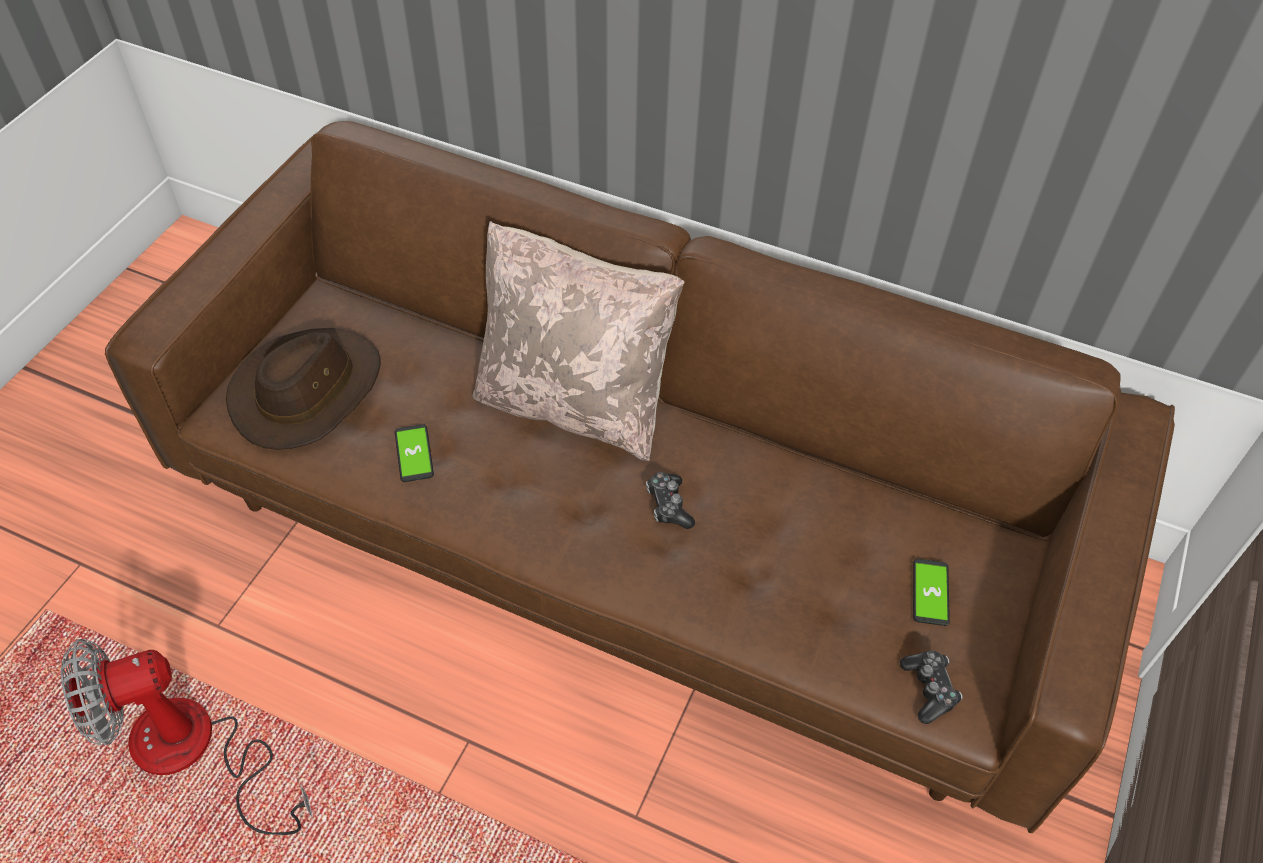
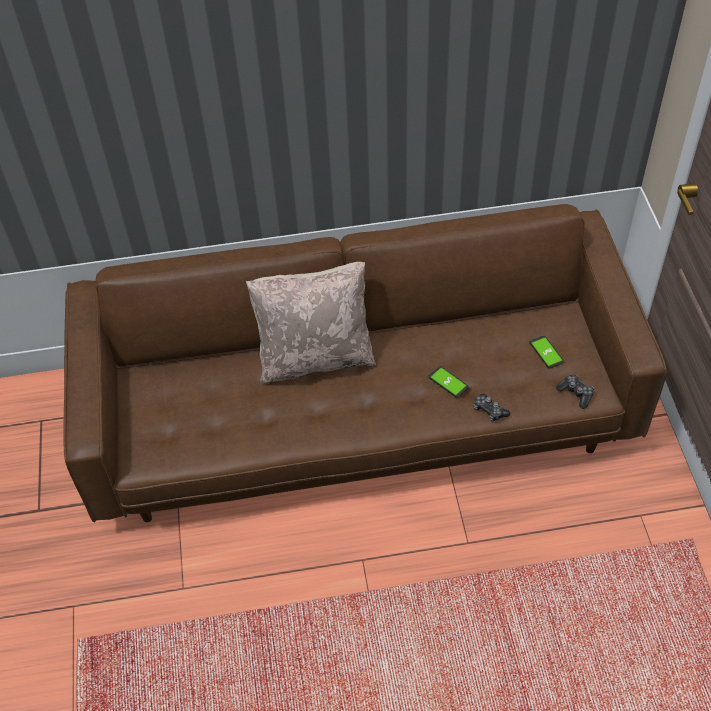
camera: 30 degrees left, 0 degrees up
fan [61,639,313,835] -> none
brown hat [226,328,380,450] -> none
phone [395,424,434,482] -> phone moved to [428,366,469,398]
game controller [646,472,695,529] -> game controller moved to [474,394,510,422]

